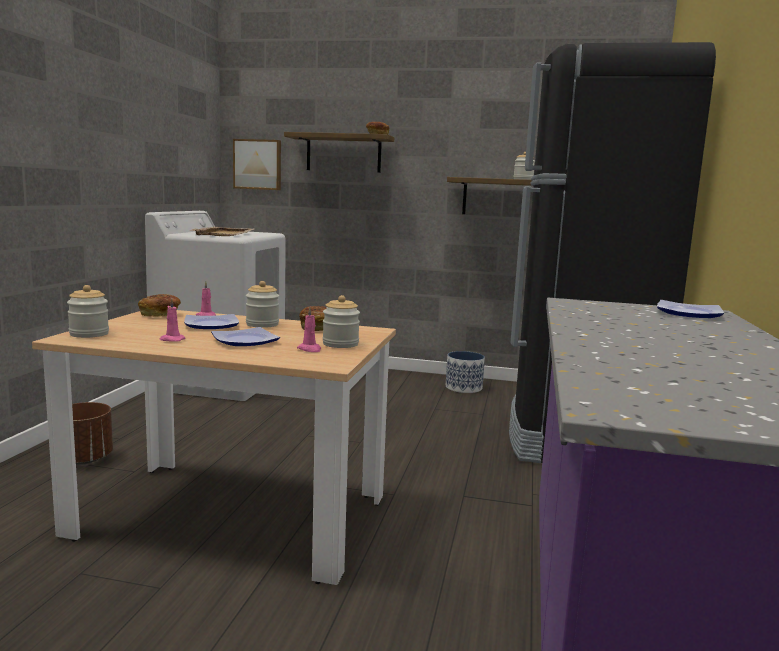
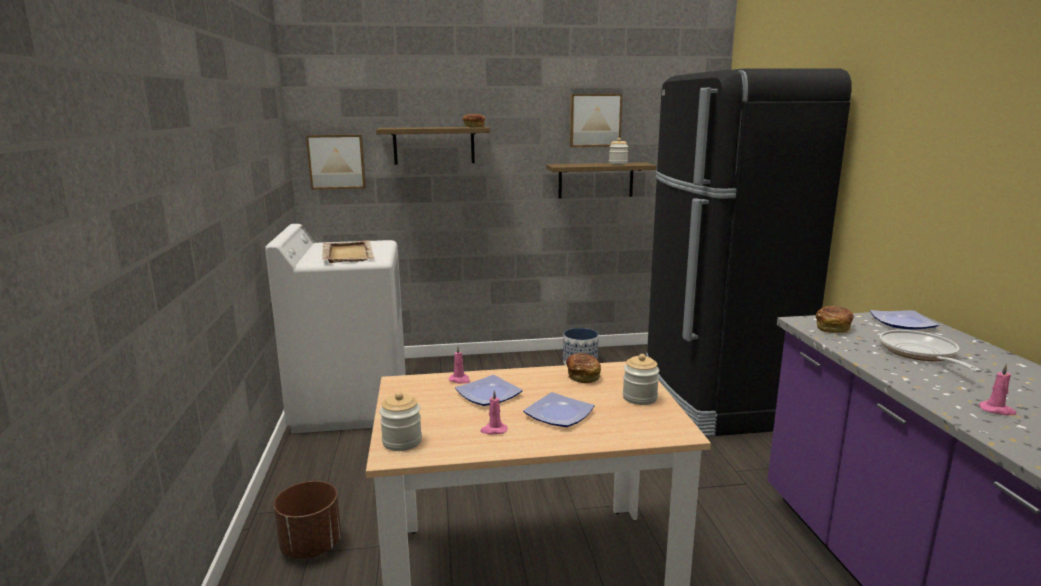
camera: 20 degrees left, 5 degrees up
bread [138,294,181,317] -> bread moved to [816,306,854,333]
jar [246,281,279,328] -> none
pink candle [297,308,321,352] -> pink candle moved to [979,364,1017,415]
none -> picture [570,94,622,147]
none -> frying pan [879,330,982,372]

